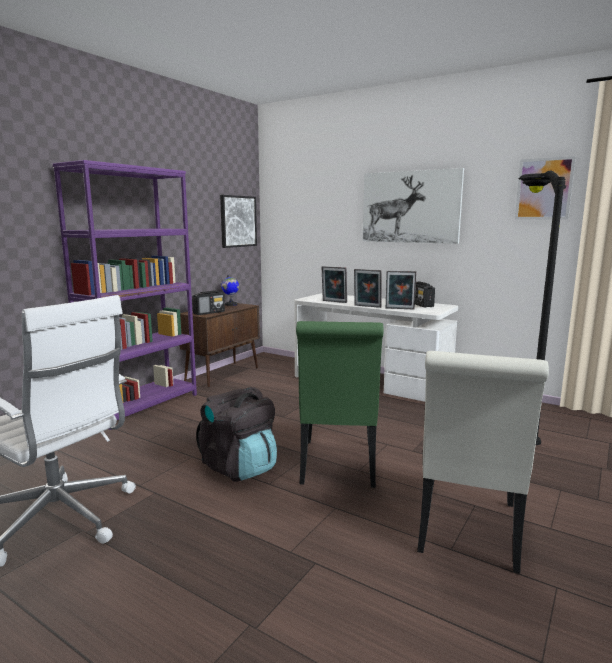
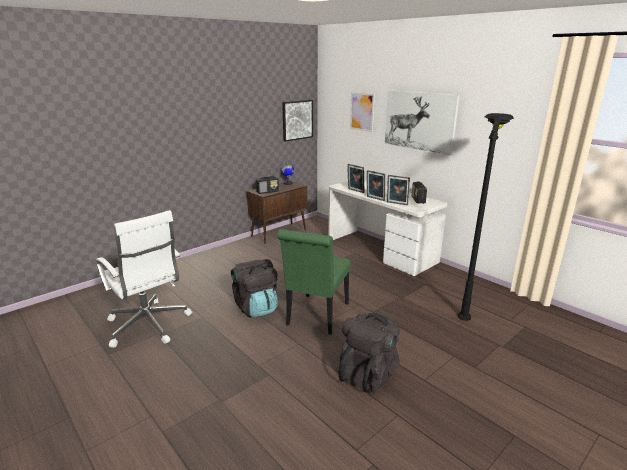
camera: 15 degrees right, 10 degrees up
purple bookcase [52,160,197,430] -> none
white chair [417,351,549,574] -> black backpack [338,313,400,394]
picture [515,156,576,219] -> picture moved to [350,92,375,132]

